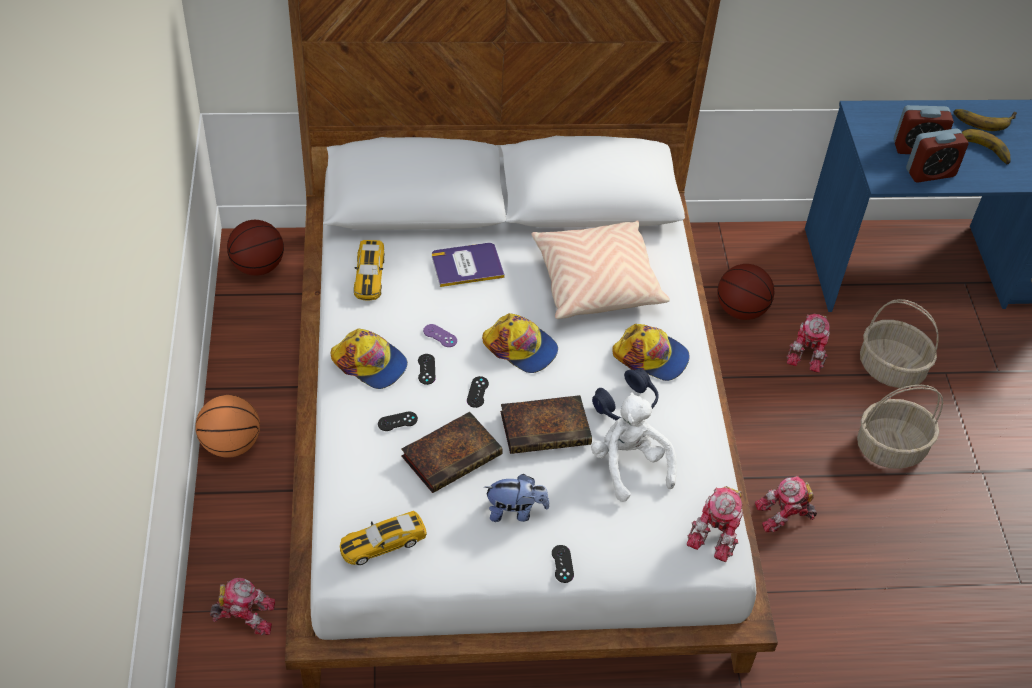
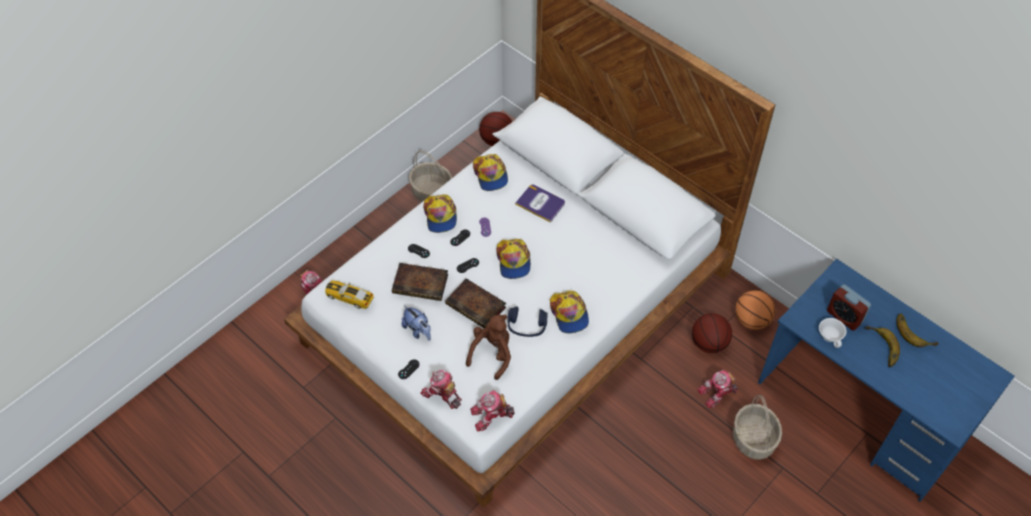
camera: 50 degrees right, 5 degrees up
basketball [195,395,260,458] -> basketball moved to [735,290,776,330]
toy car [354,240,385,301] -> cap [473,154,508,191]
beige pillow [531,220,670,319] -> none
white plush toy [591,392,677,502] -> brown plush toy [466,315,511,380]
toy robot [755,476,817,533] -> toy robot moved to [420,370,462,409]
basket [857,385,943,469] -> basket moved to [409,150,452,202]
alarm clock [906,128,968,183] -> white cup [819,318,846,348]

